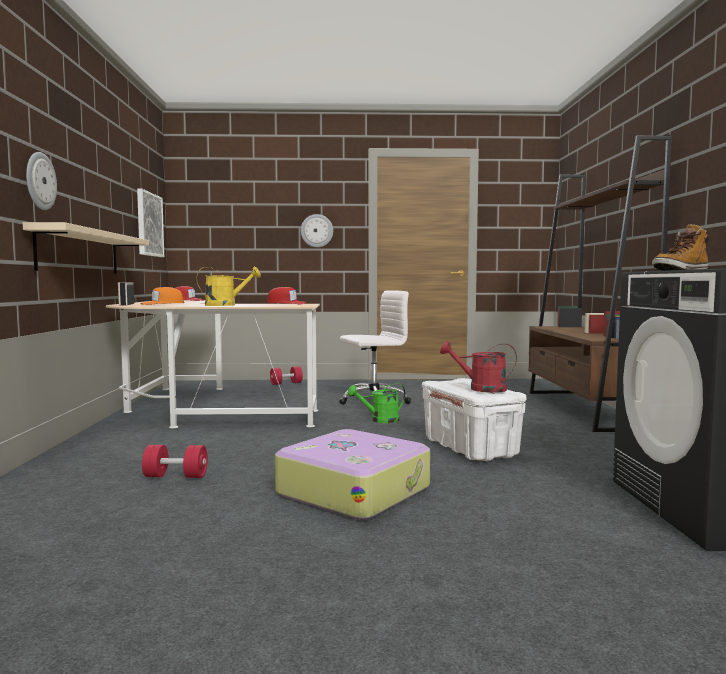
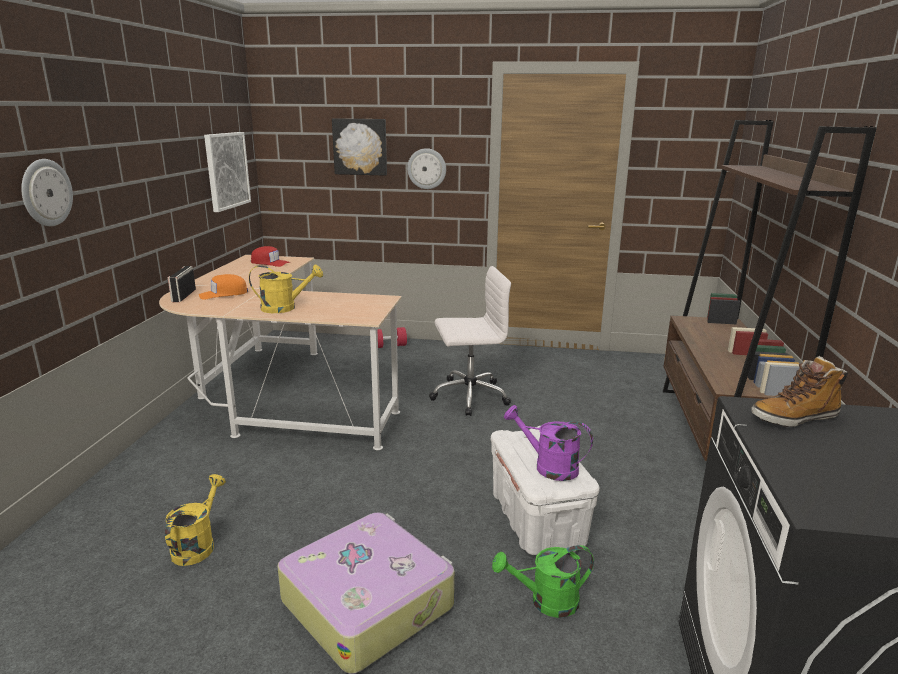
camera: 10 degrees right, 15 degrees up
beige shelf [23,222,149,274] -> none
red dumbbell [142,445,208,478] -> yellow watering can [165,474,226,566]
red cap [266,287,308,304] -> none
green watering can [348,383,406,423] -> green watering can moved to [492,545,594,618]
red watering can [440,341,517,393] -> purple watering can [504,405,593,481]
none -> picture [332,118,387,176]

